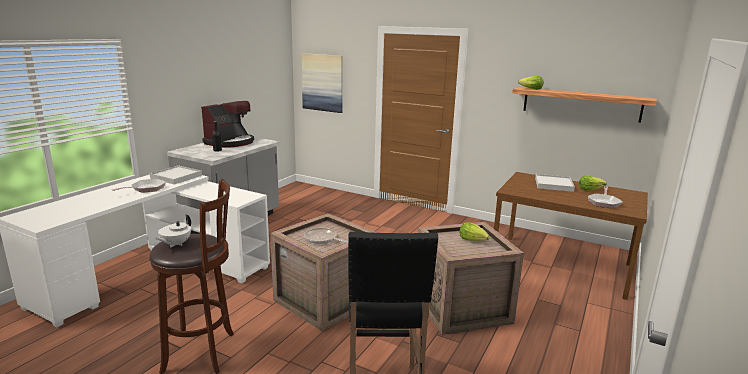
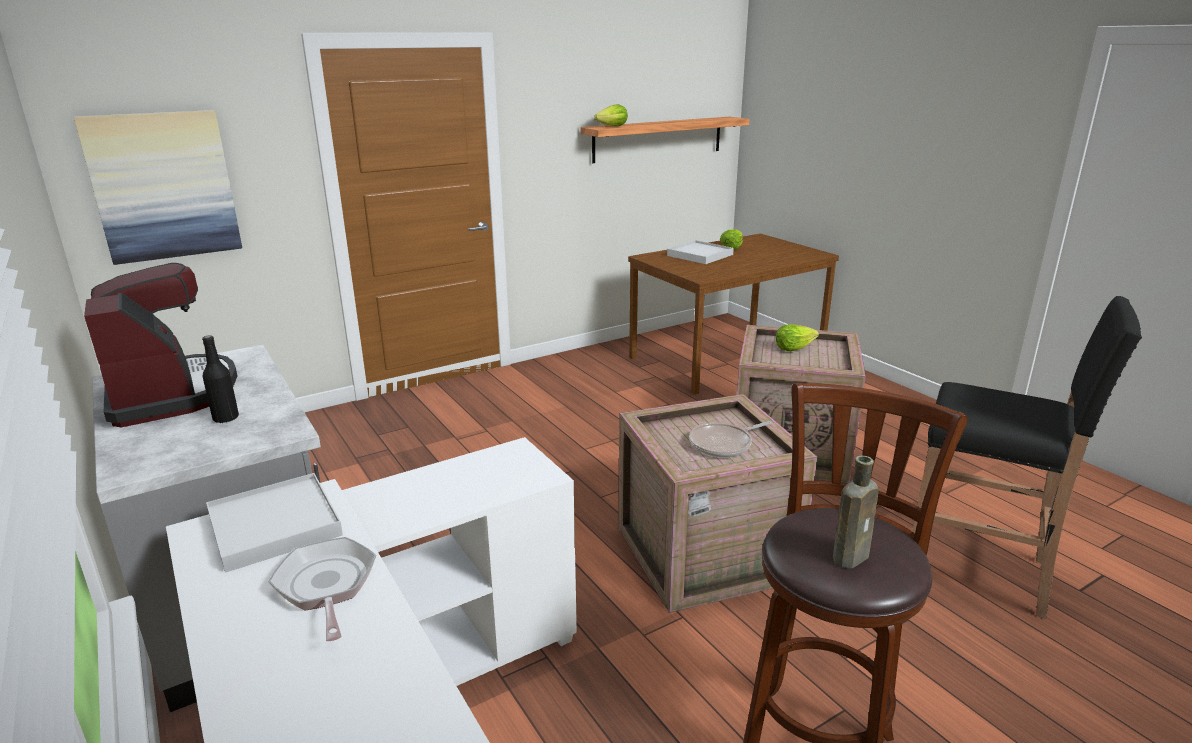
camera: 60 degrees left, 5 degrees up
white teapot [155,214,191,248] -> brown bottle [833,456,879,569]
frying pan [588,186,623,208] -> none

